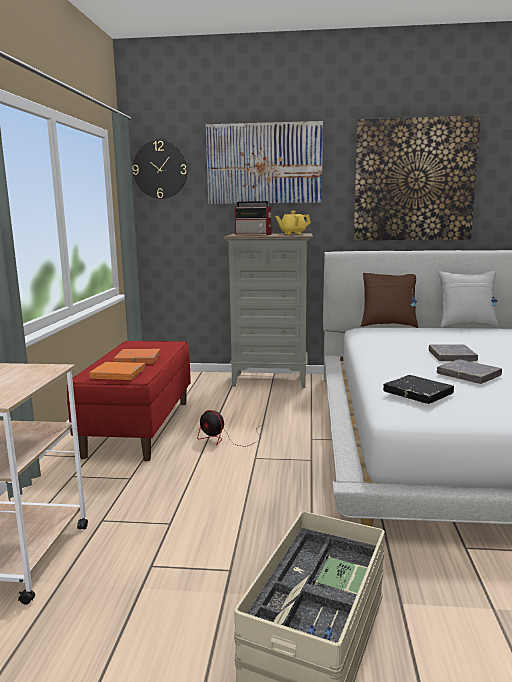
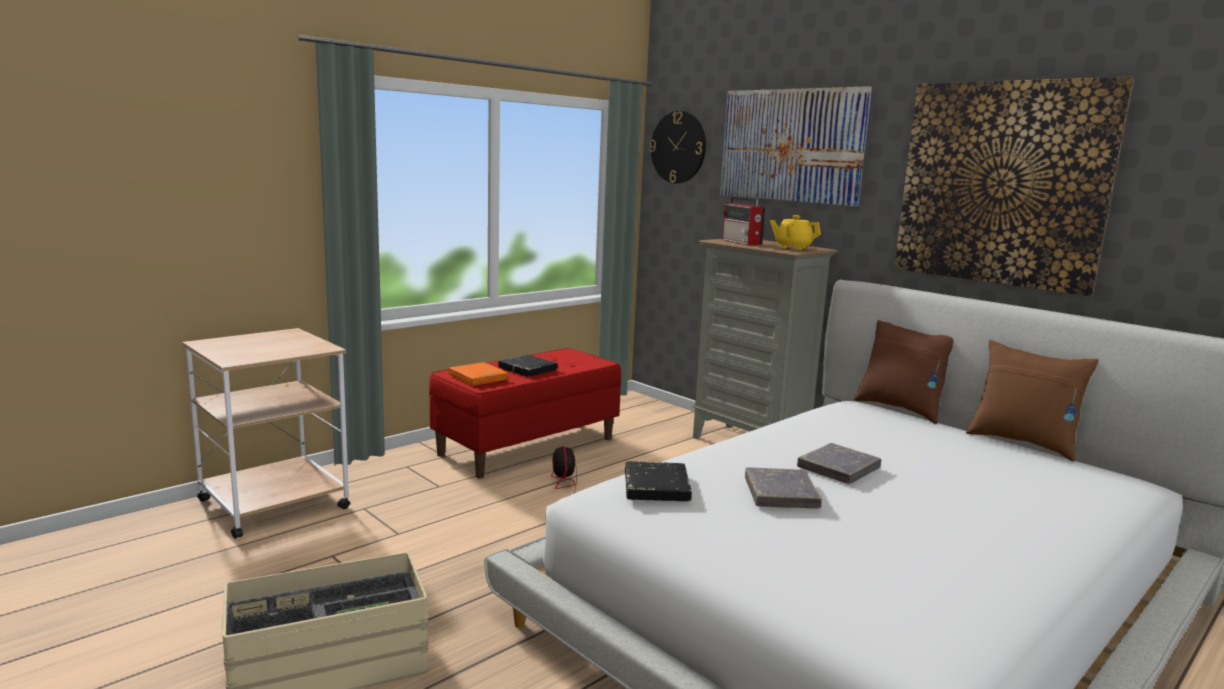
camera: 40 degrees right, 0 degrees up
orange book [113,349,160,364] -> black book [498,355,558,377]
grey pillow [438,271,498,328] -> brown pillow [966,340,1099,461]

